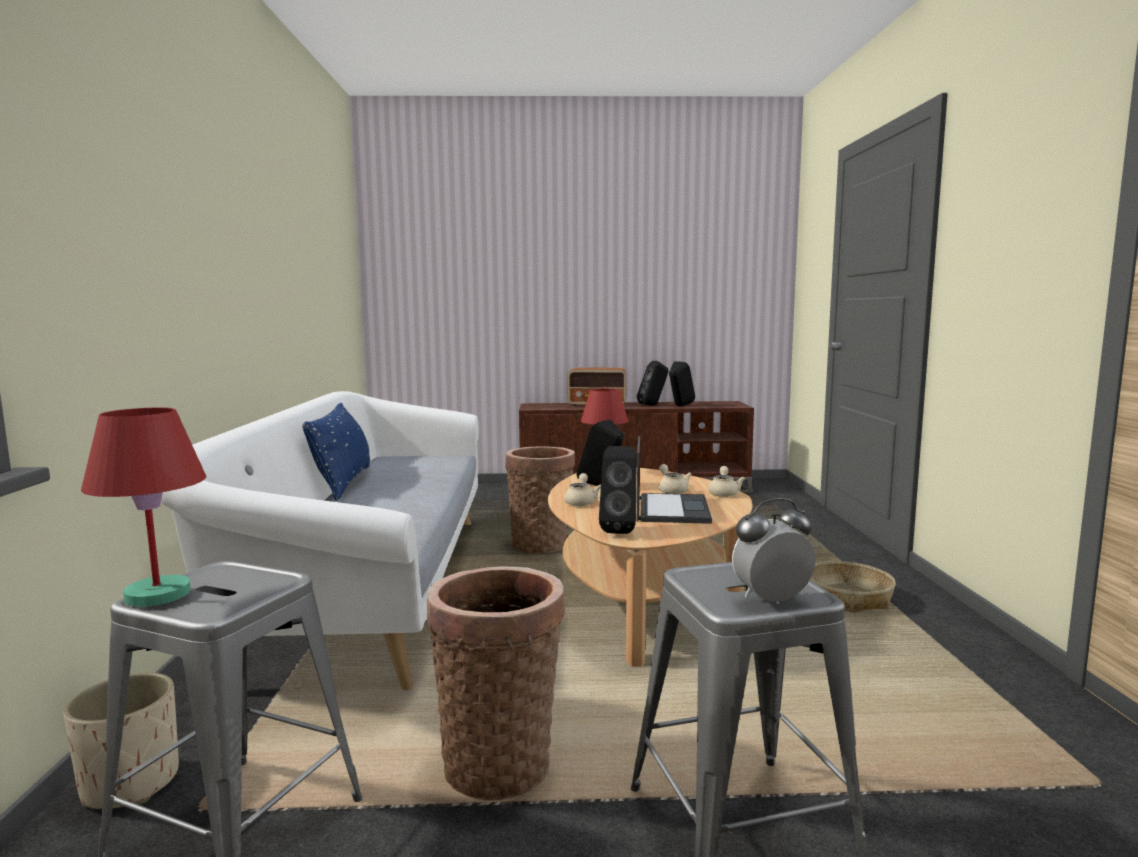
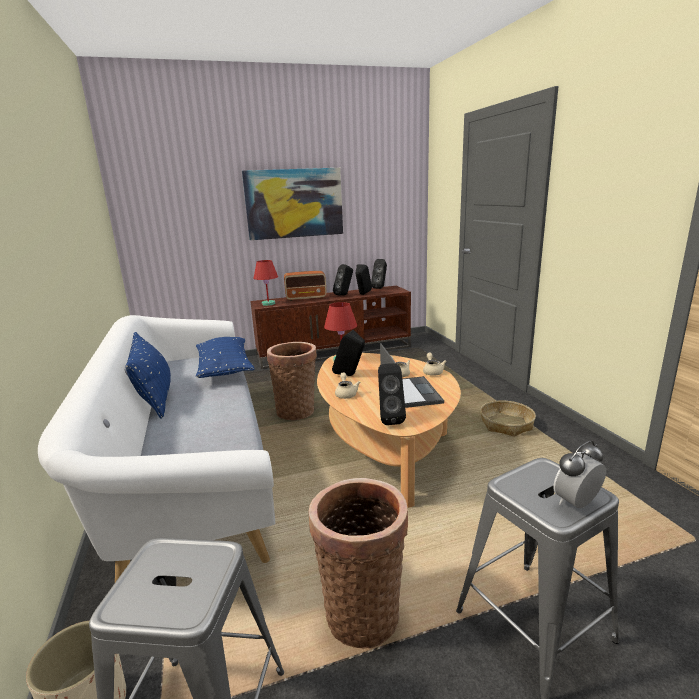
camera: 15 degrees left, 10 degrees up
red table lamp [81,408,206,607] -> red table lamp moved to [253,260,278,306]
none -> blue pillow [196,337,255,378]
none -> picture [242,168,343,240]
none -> black speaker [371,259,387,289]

